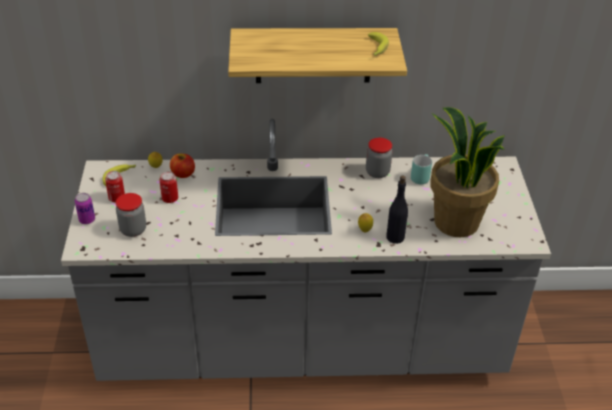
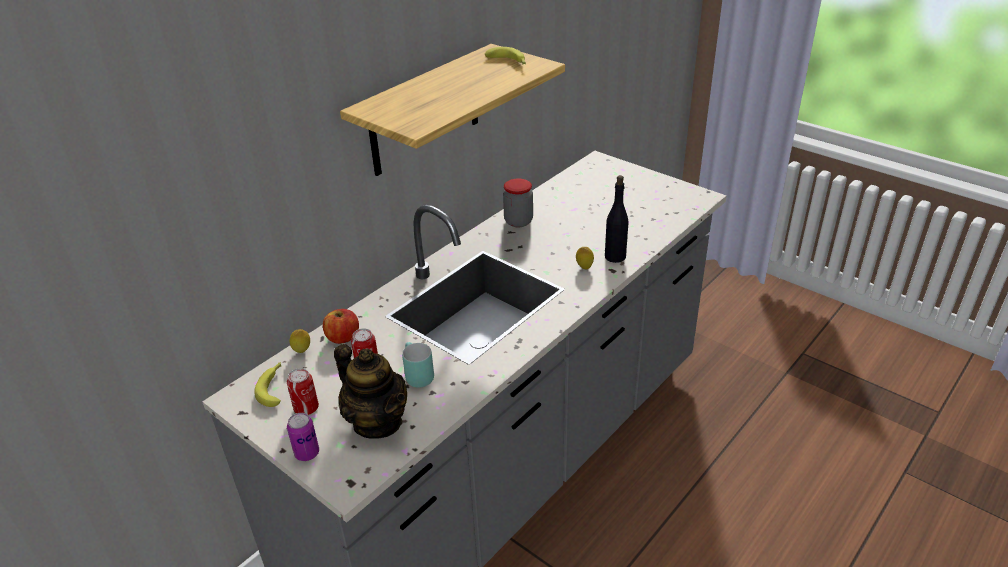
camera: 45 degrees left, 5 degrees down
jar [116,193,146,237] -> teapot [334,344,407,439]
turquoise mug [411,154,432,185] -> turquoise mug moved to [402,342,434,388]
potted plant [430,107,505,237] -> none

